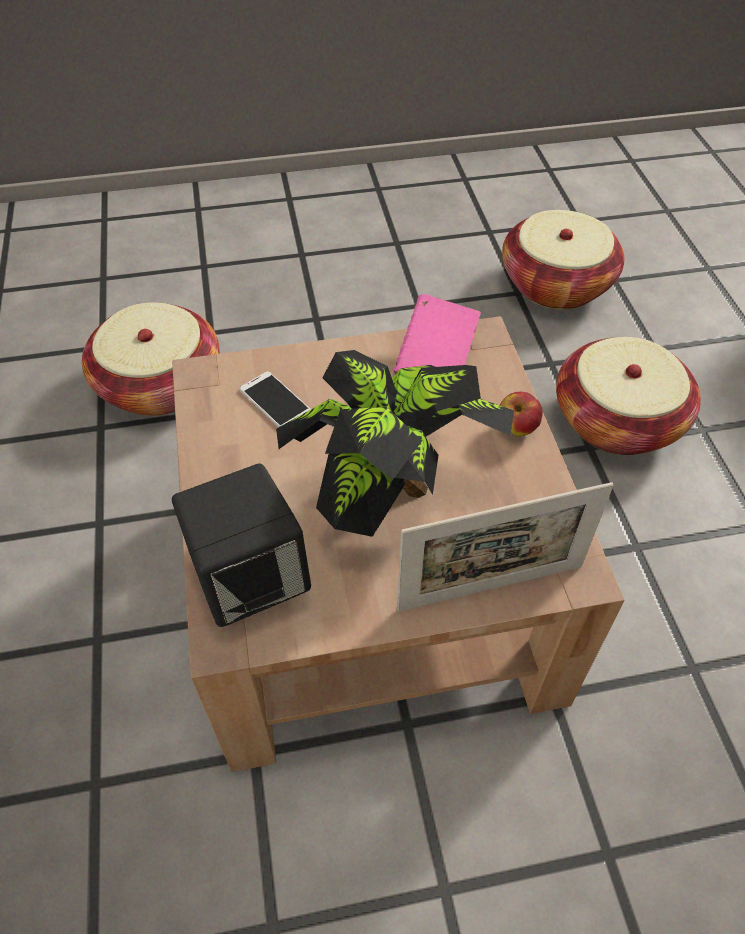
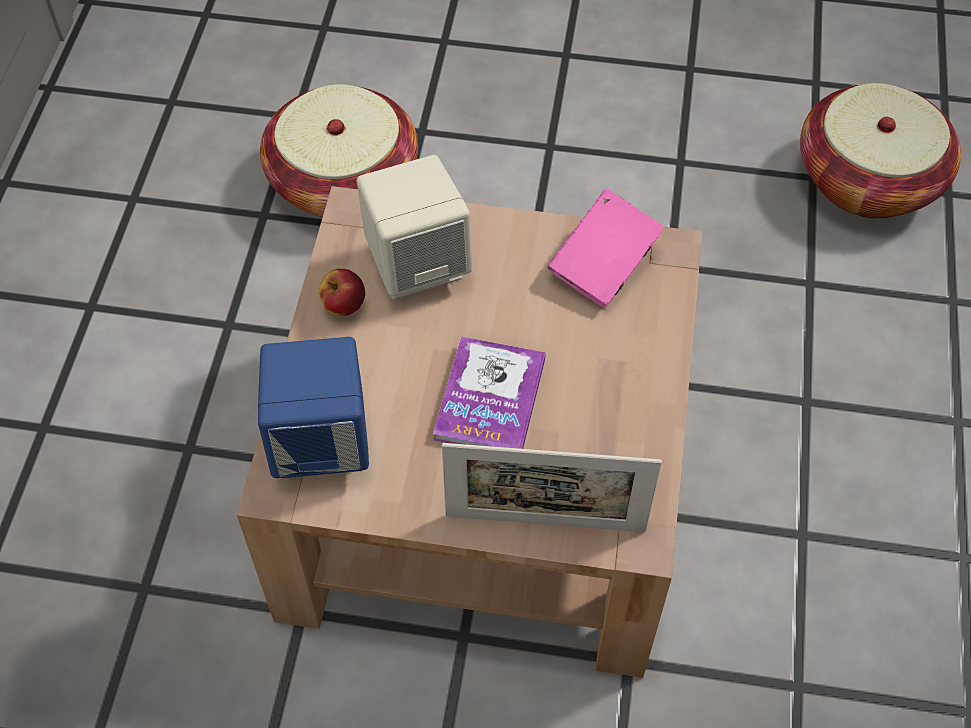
camera: 20 degrees right, 5 degrees up
black speaker [172,463,311,627] -> blue speaker [258,337,369,478]
phone [240,372,311,427] -> beige speaker [357,155,473,300]
potted plant [276,350,514,537] -> book [433,336,546,449]
apple [500,392,543,436] -> apple moved to [318,269,365,316]
basket [556,337,701,455] -> none

